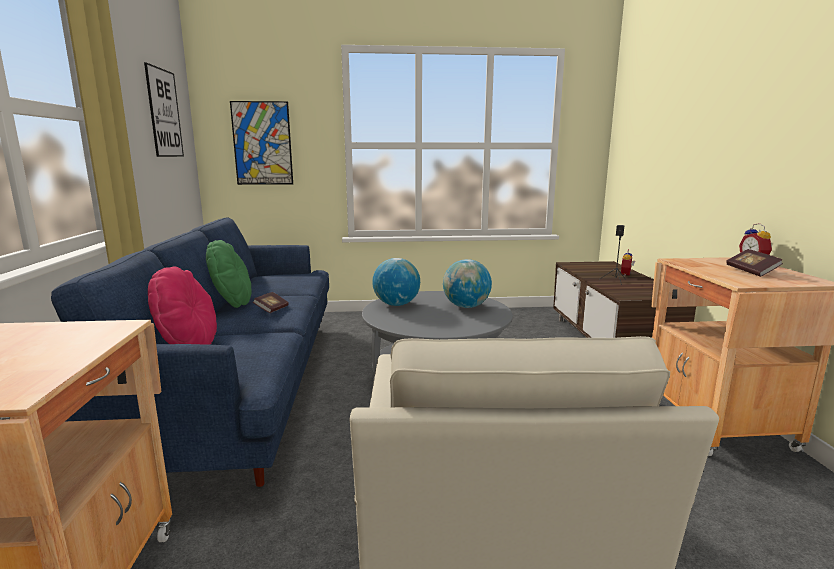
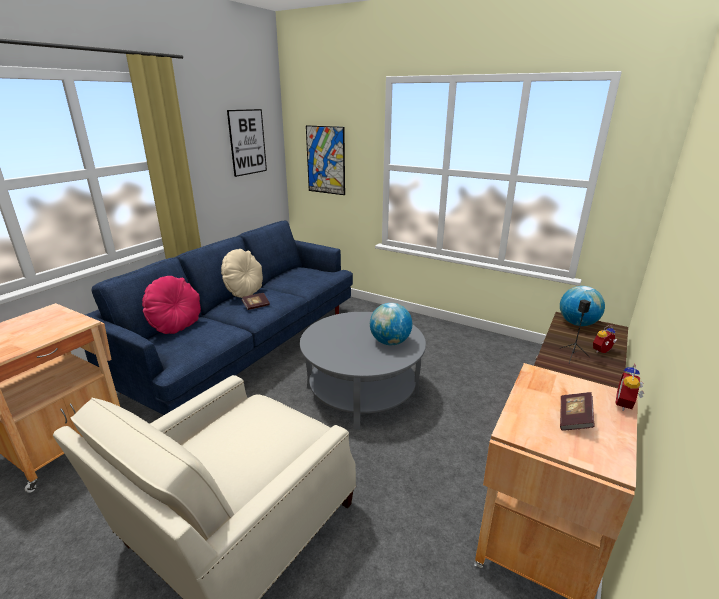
camera: 35 degrees right, 10 degrees up
green pillow [206,240,252,308] -> beige pillow [221,249,263,298]
globe [372,258,420,306] -> globe moved to [560,286,605,326]

